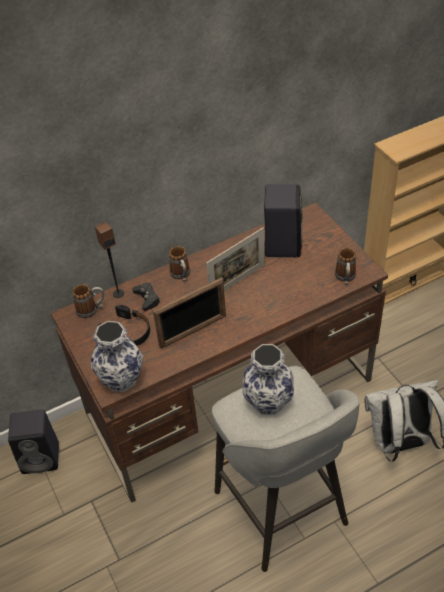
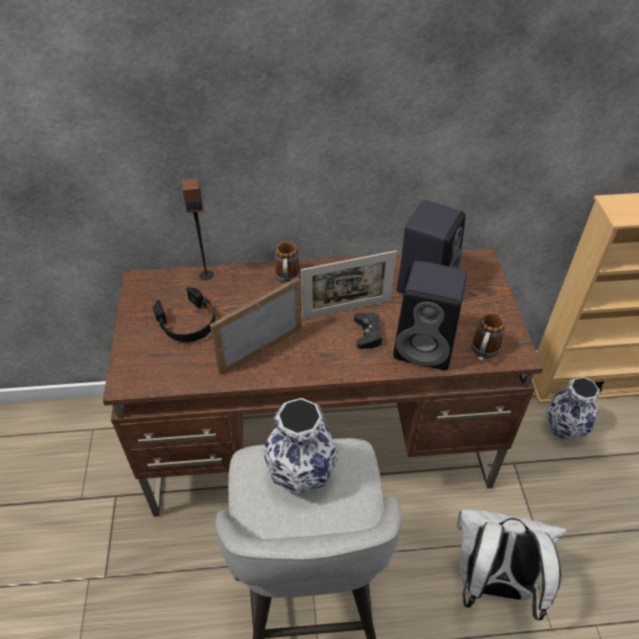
camera: 20 degrees right, 0 degrees up
black speaker [8,409,59,474] -> black speaker moved to [393,261,467,370]
mug [72,284,104,318] -> none
vase [90,321,143,392] -> vase moved to [546,377,600,441]
black game controller [132,282,161,311] -> black game controller moved to [354,312,383,349]
picture frame [153,277,226,349] -> picture frame turned 150 degrees clockwise [210,277,302,375]

